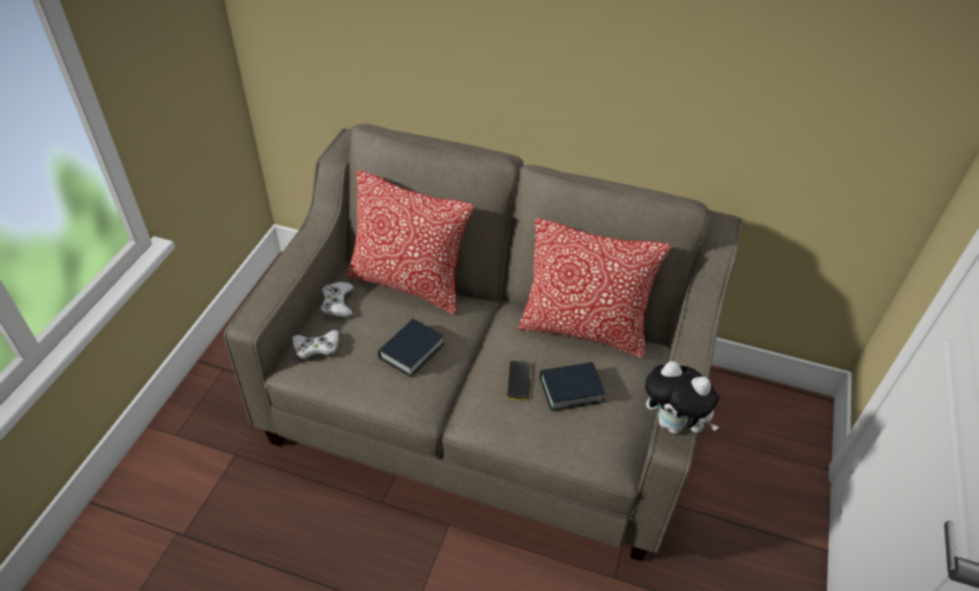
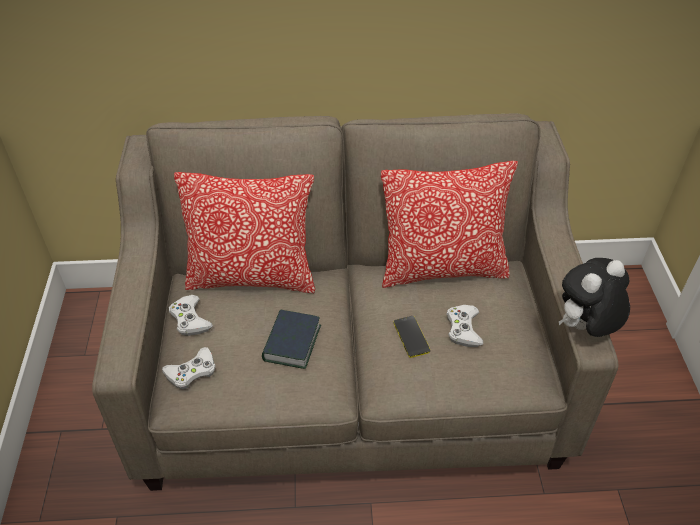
camera: 20 degrees left, 0 degrees up
book [540,362,605,411] -> white game controller [446,305,483,347]
plush toy [645,361,719,434] -> plush toy turned 135 degrees clockwise [559,258,630,337]

